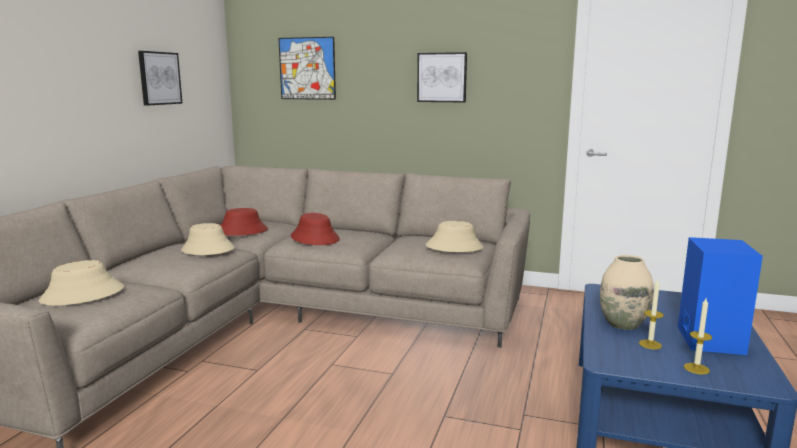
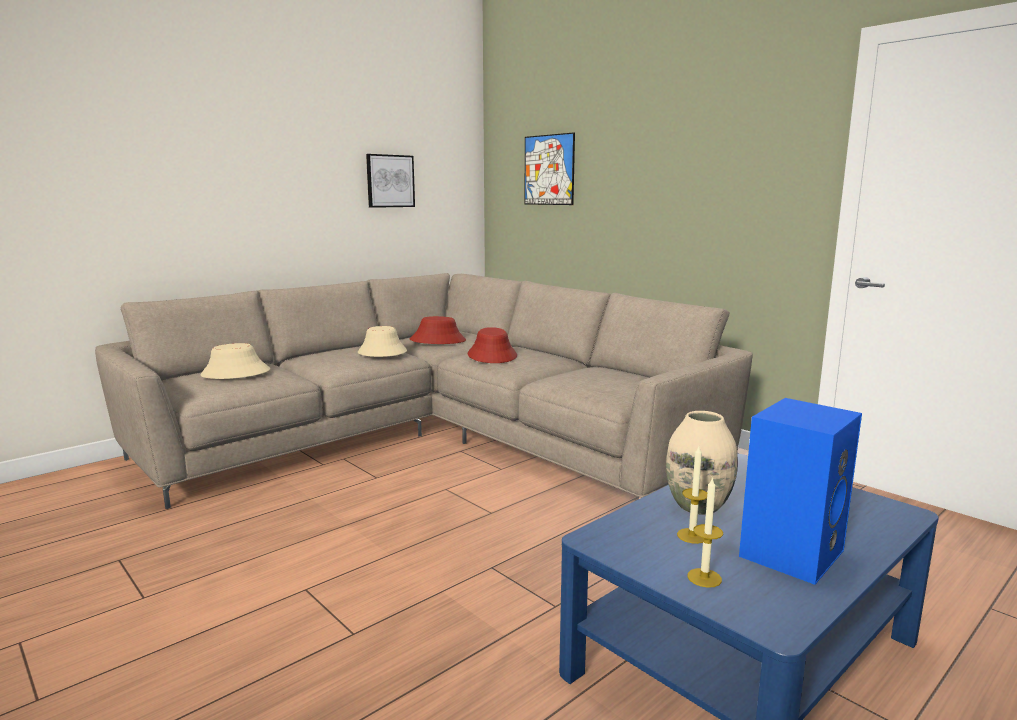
camera: 30 degrees right, 0 degrees up
picture [417,52,467,103] -> none
beige hat [426,221,484,252] -> none

